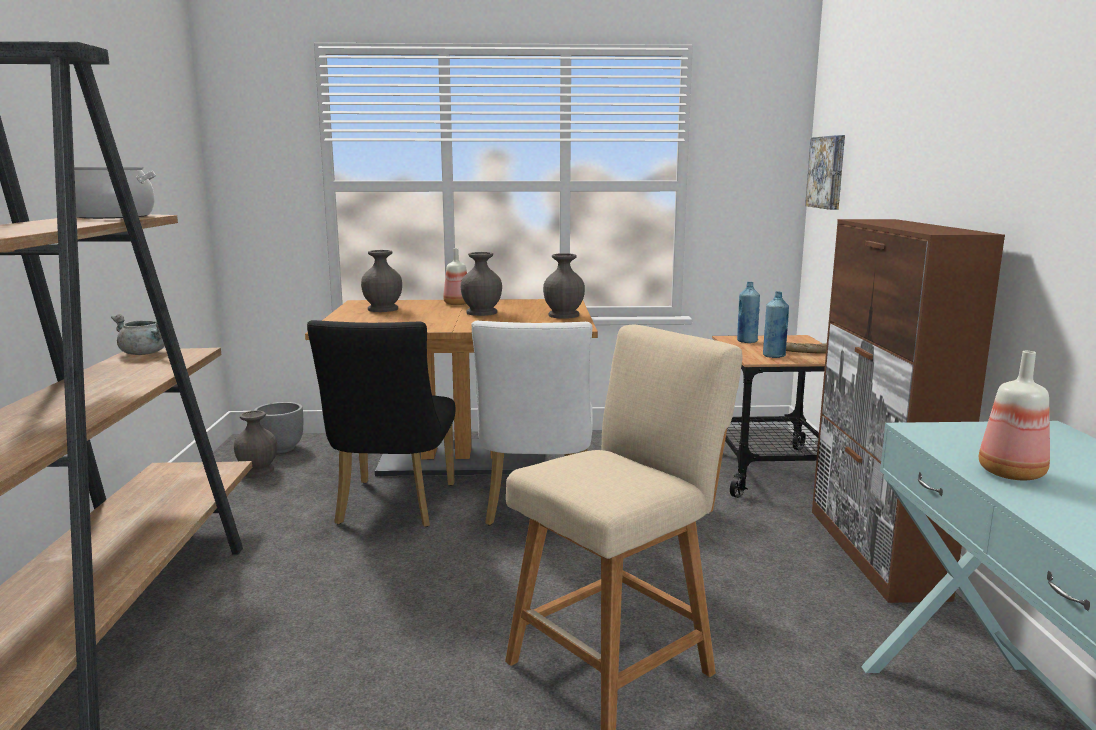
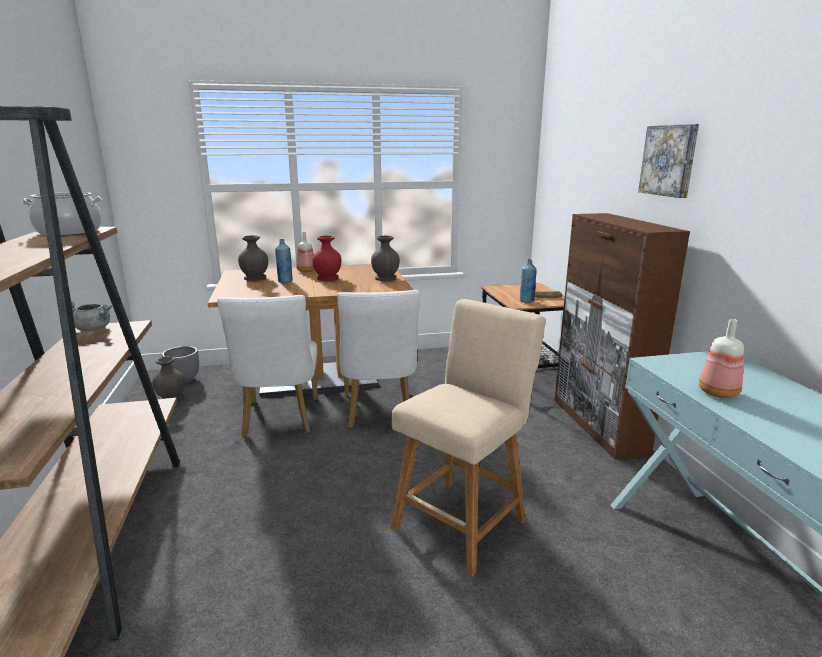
camera: 10 degrees left, 5 degrees up
black chair [307,320,455,527] -> white chair [217,295,318,437]
grey vase [461,252,502,316] -> red vase [312,236,342,281]
blue bottle [737,282,760,343] -> blue bottle moved to [275,239,293,283]
picture [805,135,845,210] -> picture moved to [638,124,699,198]

